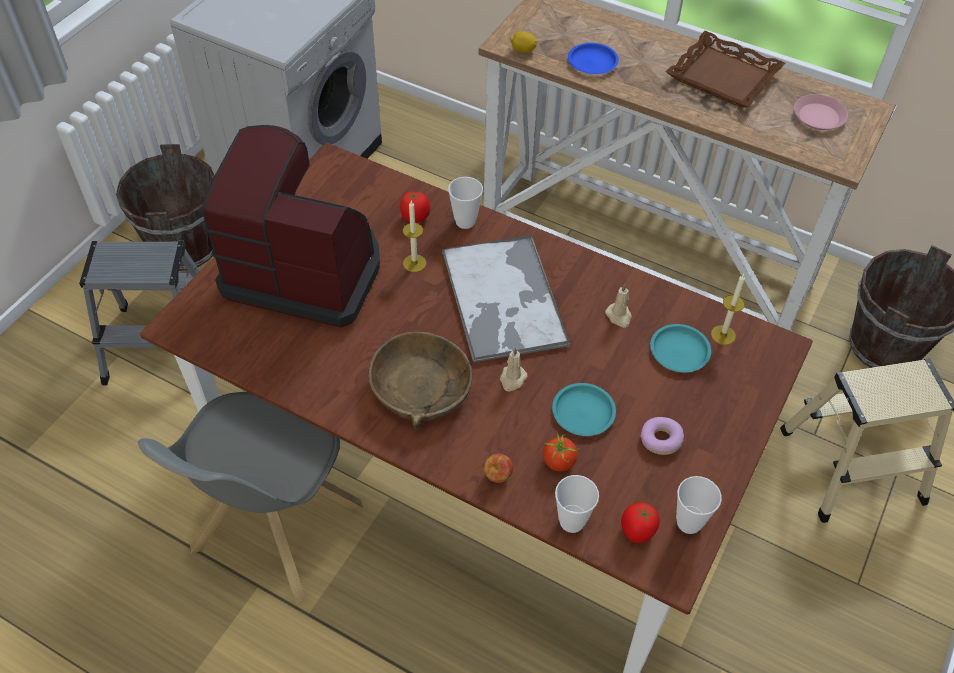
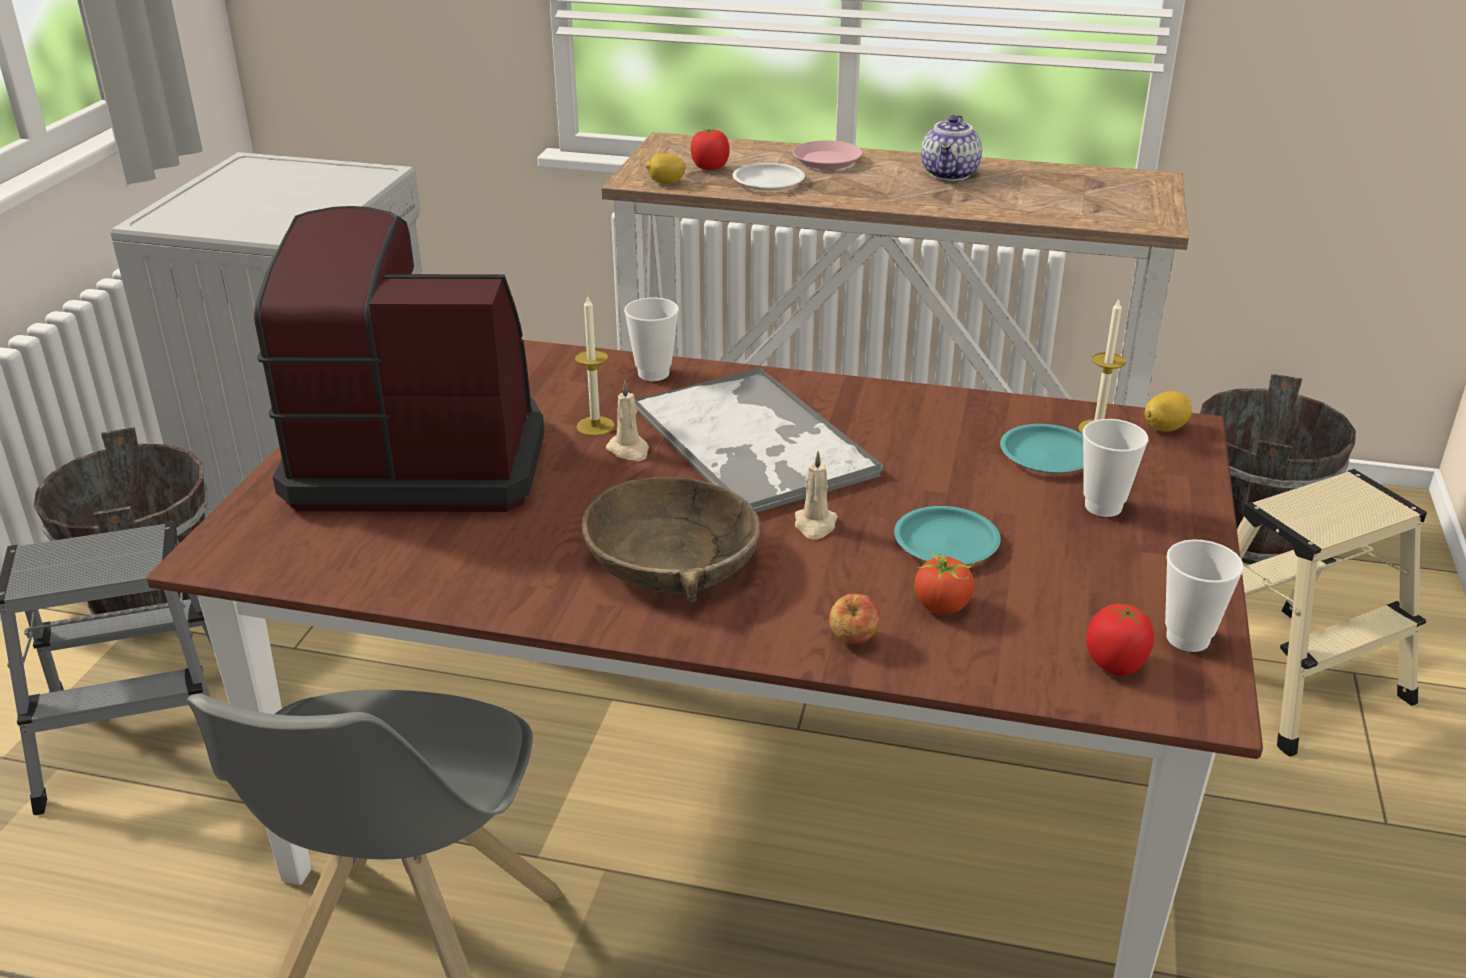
camera: 15 degrees left, 20 degrees down
tomato [400,190,430,223] -> tomato moved to [691,129,730,170]
cup [555,475,599,533] -> cup moved to [1083,419,1149,517]
blue plate [568,43,619,74] -> white plate [733,163,805,191]
beige candle [605,284,632,328] -> beige candle moved to [606,381,649,461]
donut [640,417,684,455] -> none
brown tray [666,31,785,107] -> teapot [921,115,982,181]
pink plate [794,94,848,130] -> pink plate moved to [793,140,863,169]
none -> lemon [1145,391,1192,432]

